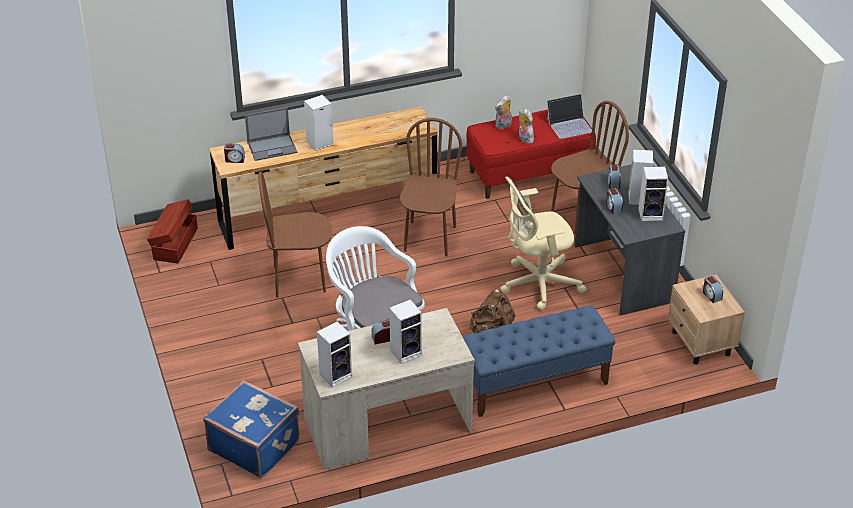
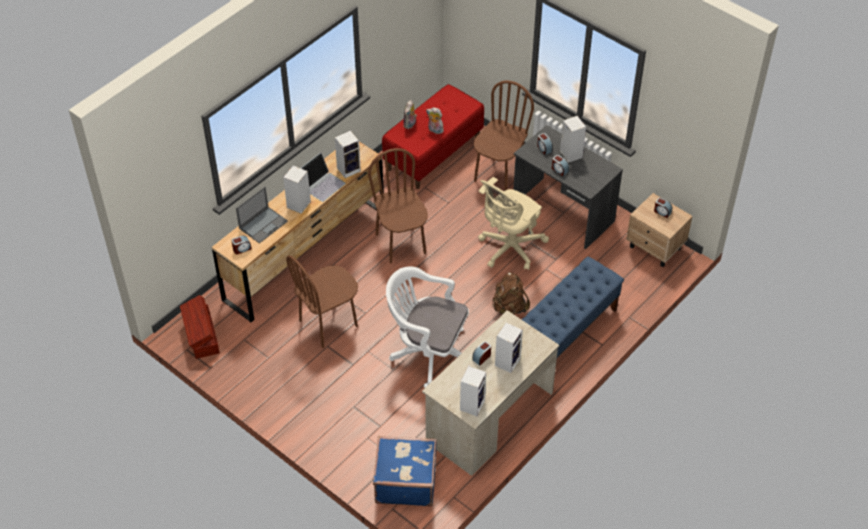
camera: 30 degrees left, 10 degrees up
laptop [546,94,592,139] -> laptop moved to [301,153,346,202]
speaker [639,166,668,221] -> speaker moved to [335,131,361,178]

